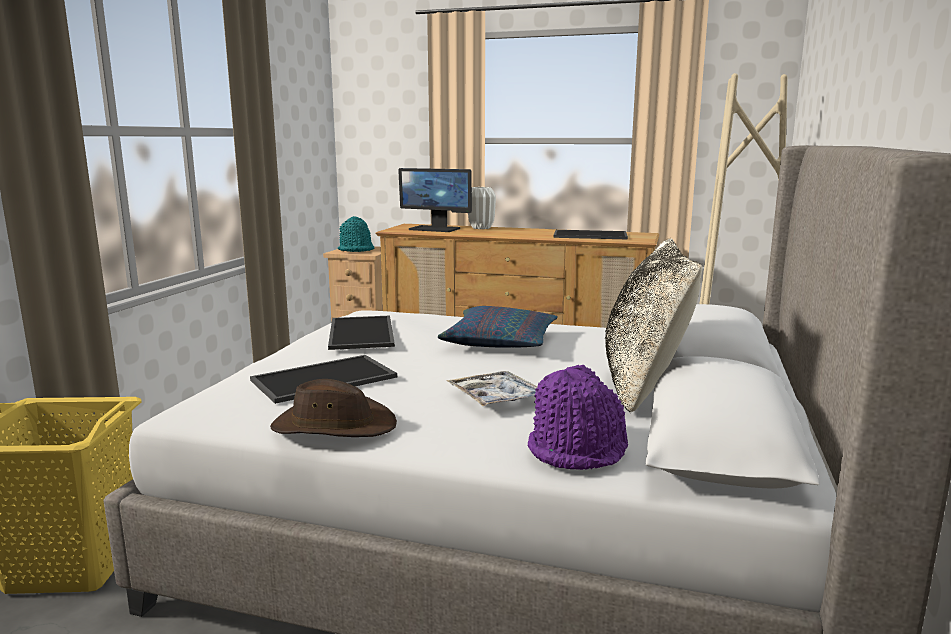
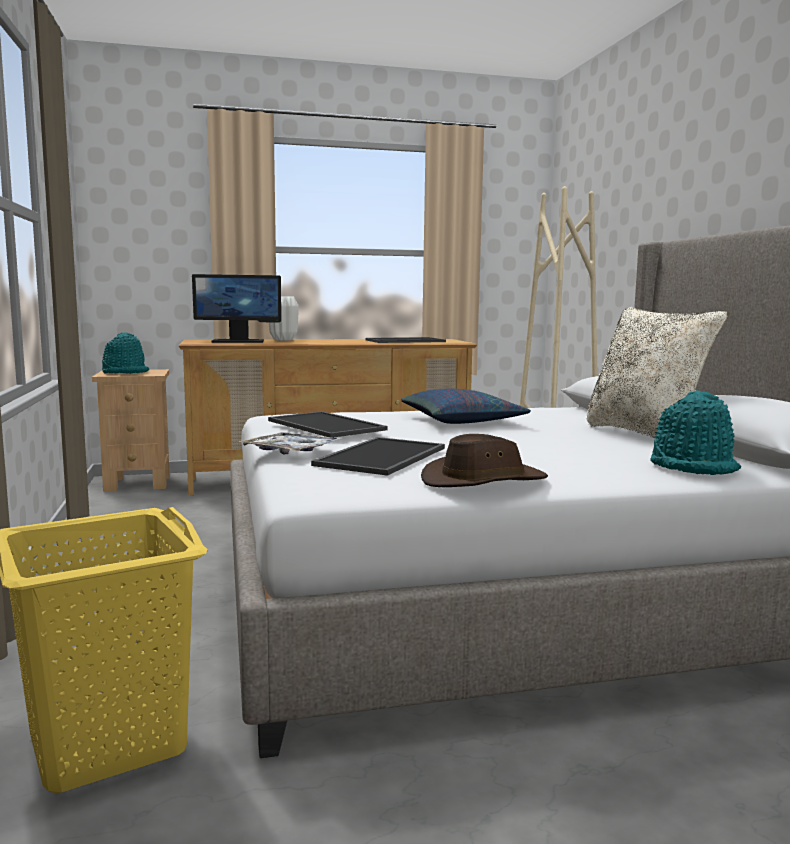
camera: 30 degrees left, 5 degrees down
tray [447,371,538,406] -> tray moved to [238,432,343,455]
purple hat [528,365,628,470] -> turquoise hat [650,390,741,475]

